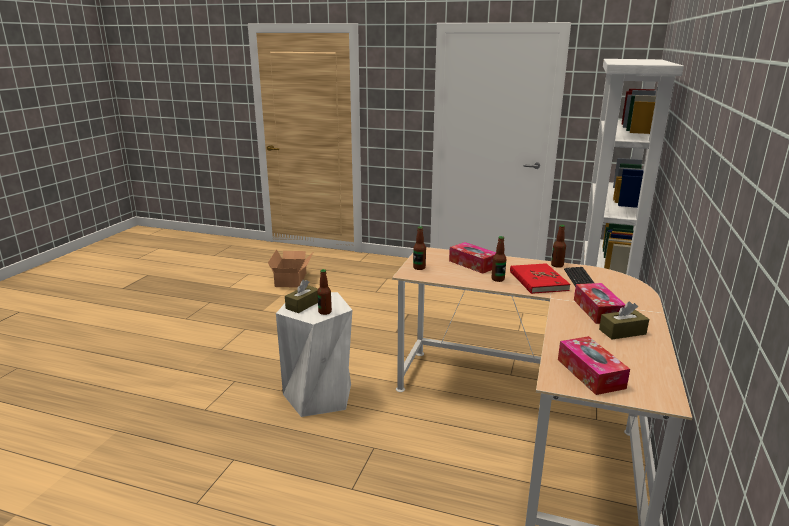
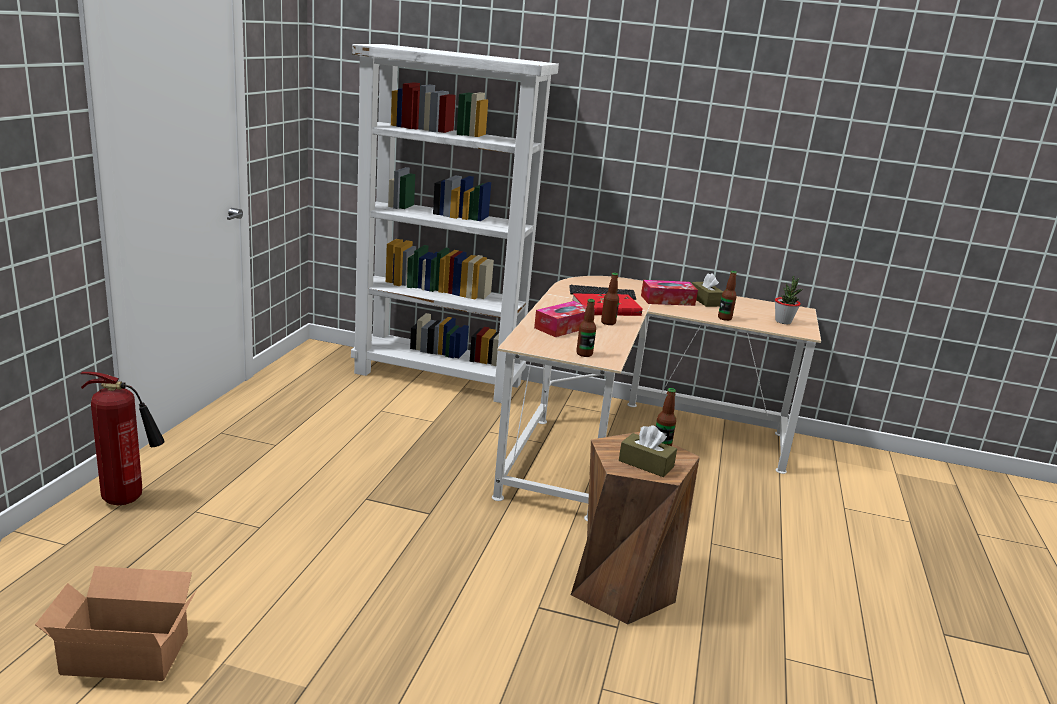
camera: 95 degrees left, 0 degrees up
white stool [276,292,352,417] -> brown stool [571,432,700,625]
bottle [551,224,566,268] -> bottle moved to [718,271,737,321]
tissue box [558,336,630,395] -> potted plant [775,276,803,324]
none -> fire extinguisher [81,372,165,506]

